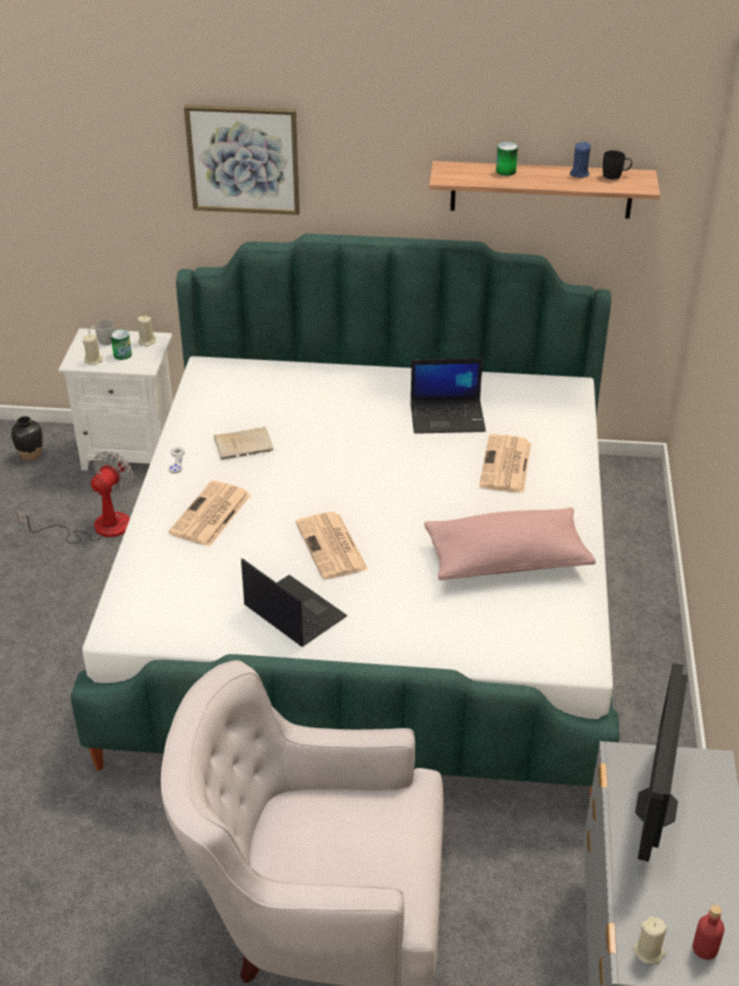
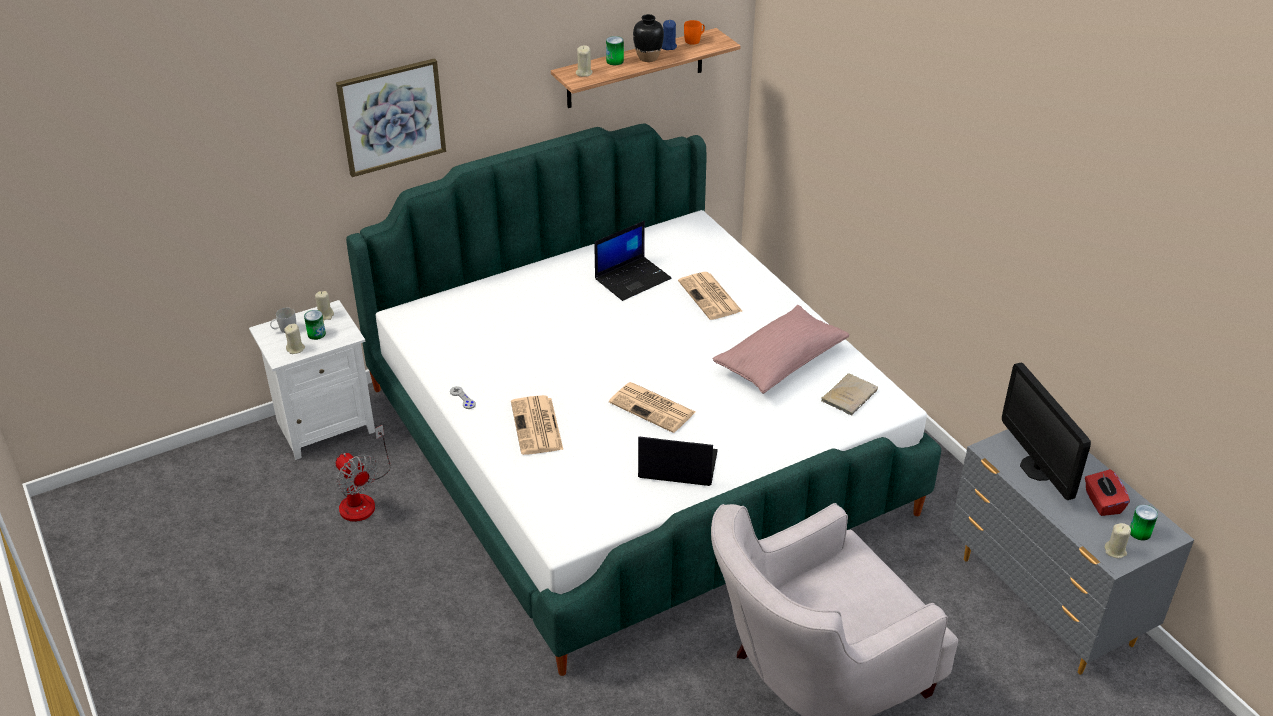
camera: 35 degrees left, 0 degrees up
black vase [11,416,43,461] -> black vase moved to [633,14,664,62]
fan [17,452,134,544] -> fan turned 150 degrees clockwise [335,425,390,522]
beige book [214,427,273,460] -> beige book moved to [821,373,878,416]
black mug [603,150,632,180] -> orange mug [684,20,705,45]
red bottle [693,904,725,960] -> can [1130,505,1158,540]
none -> beige candle [576,45,593,77]
none -> red tissue box [1085,469,1130,516]

